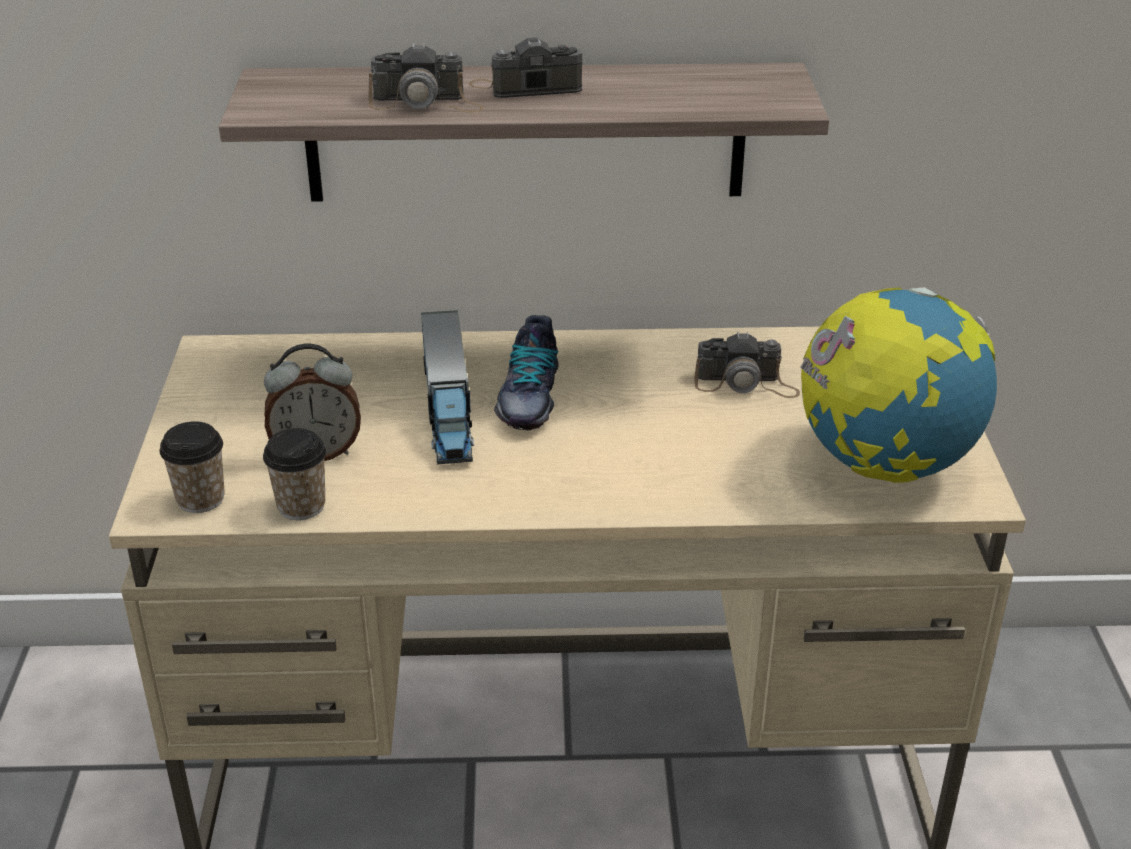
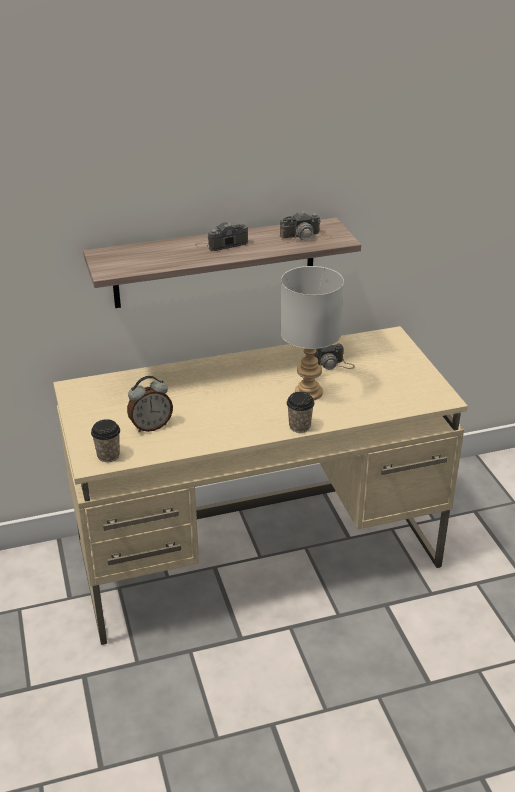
camera: 15 degrees left, 0 degrees up
cup [263,428,326,520] -> cup moved to [287,392,315,433]
camera [369,43,484,113] -> camera moved to [280,212,333,243]
toy truck [421,310,474,464] -> none
shoe [494,315,559,431] -> none
globe [800,287,997,483] -> none
none -> grey table lamp [280,266,344,400]

